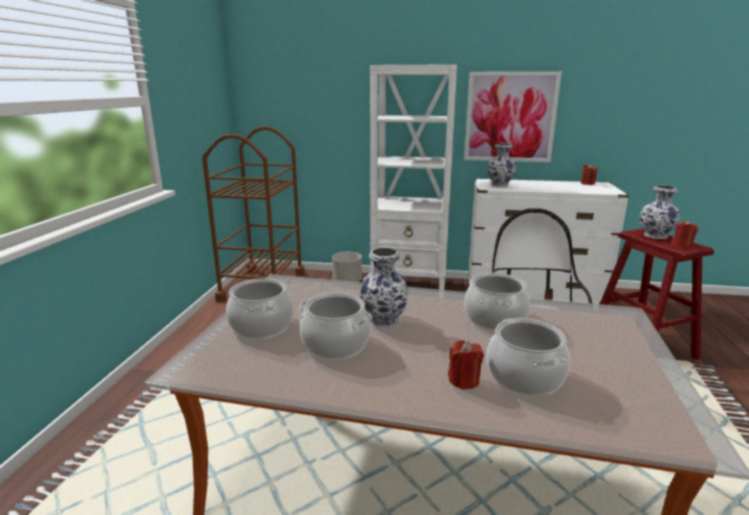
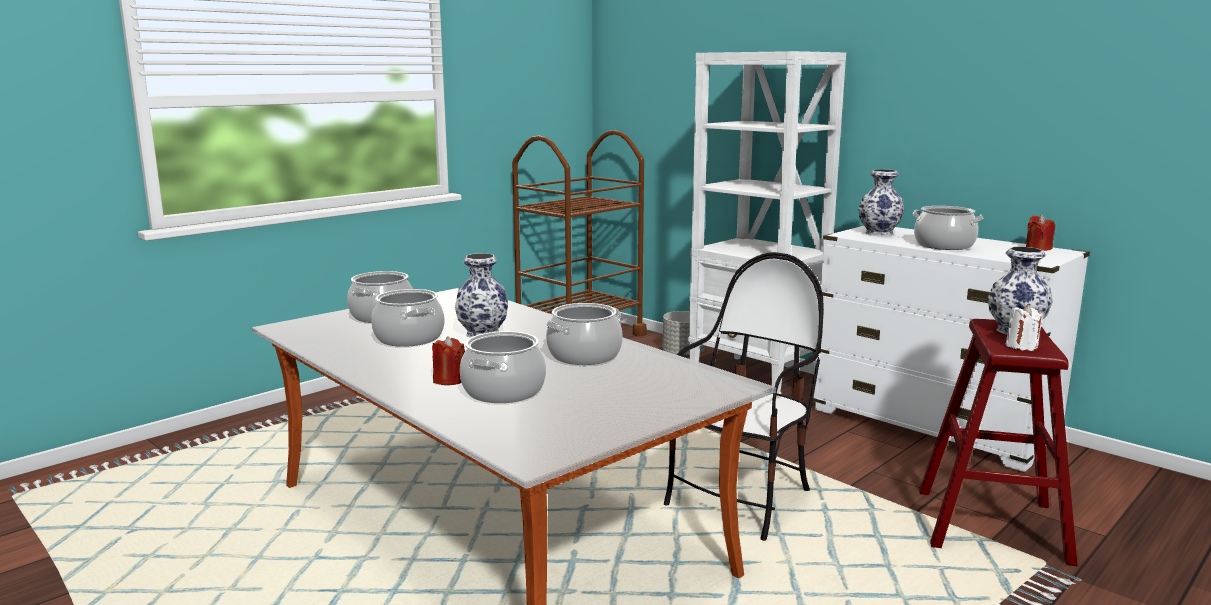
camera: 35 degrees right, 5 degrees down
picture [464,71,562,162] -> none
red candle [672,220,698,248] -> white candle [1006,305,1043,351]
none -> cooking pot [912,206,983,250]

